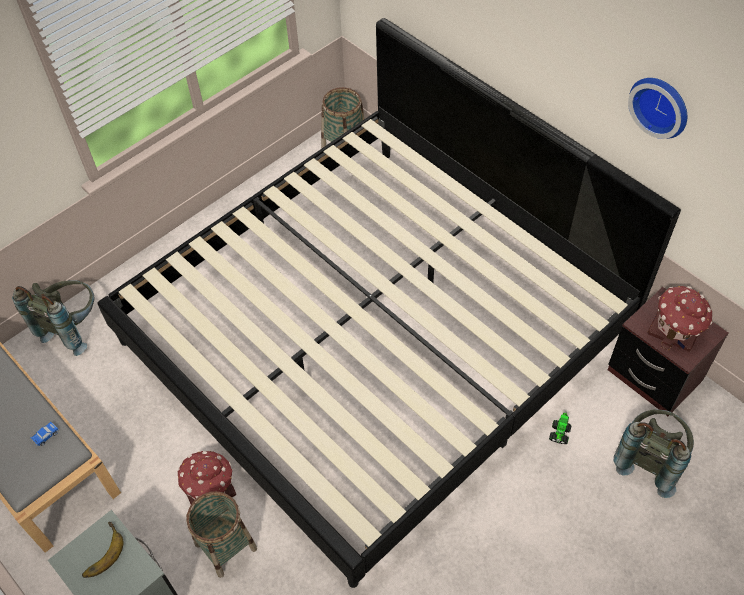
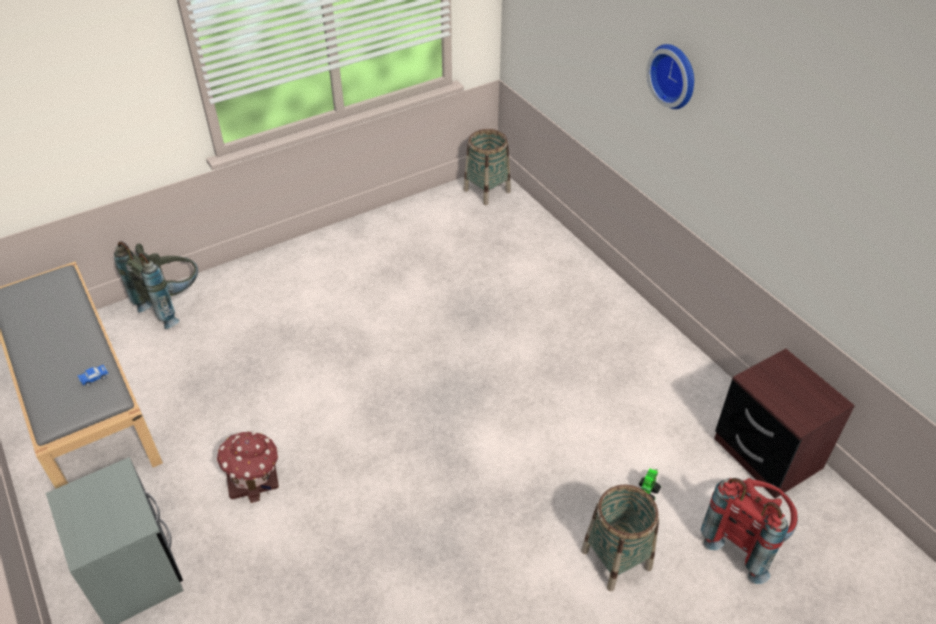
camera: 10 degrees right, 10 degrees down
banana [82,522,124,578] -> none
bed [98,18,681,588] -> none
basket [186,491,257,578] -> basket moved to [581,485,659,591]
grey backpack [614,410,694,498] -> red backpack [701,478,798,584]
wall clock [628,78,687,139] -> wall clock moved to [646,44,694,109]
toy house [648,286,712,352] -> none

